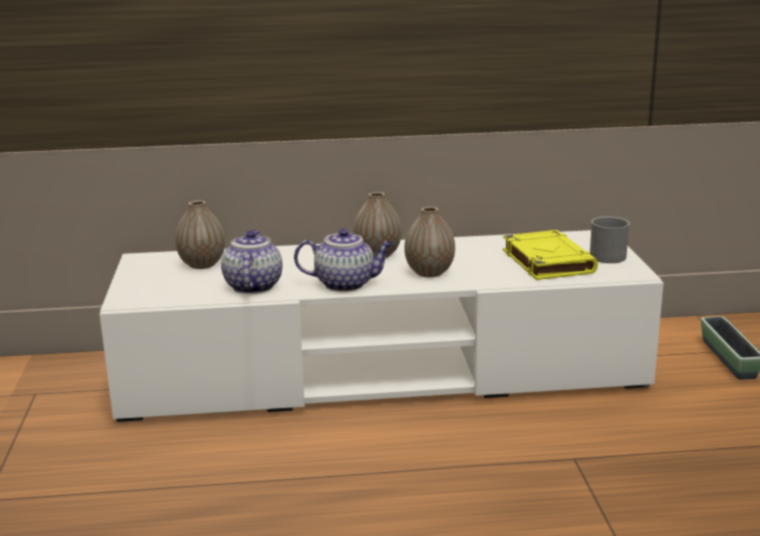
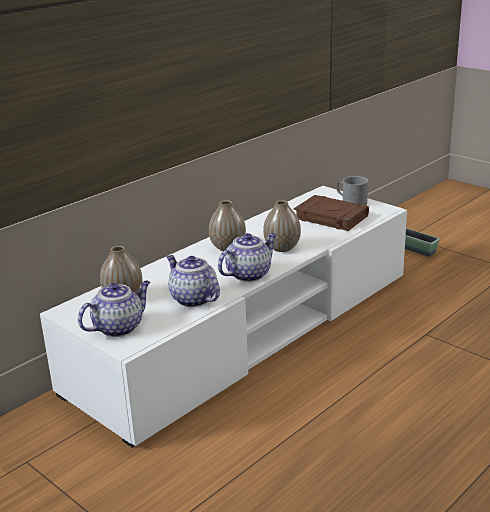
camera: 40 degrees left, 5 degrees up
yellow book [503,230,598,280] -> brown book [294,195,369,231]
none -> teapot [78,281,150,337]

